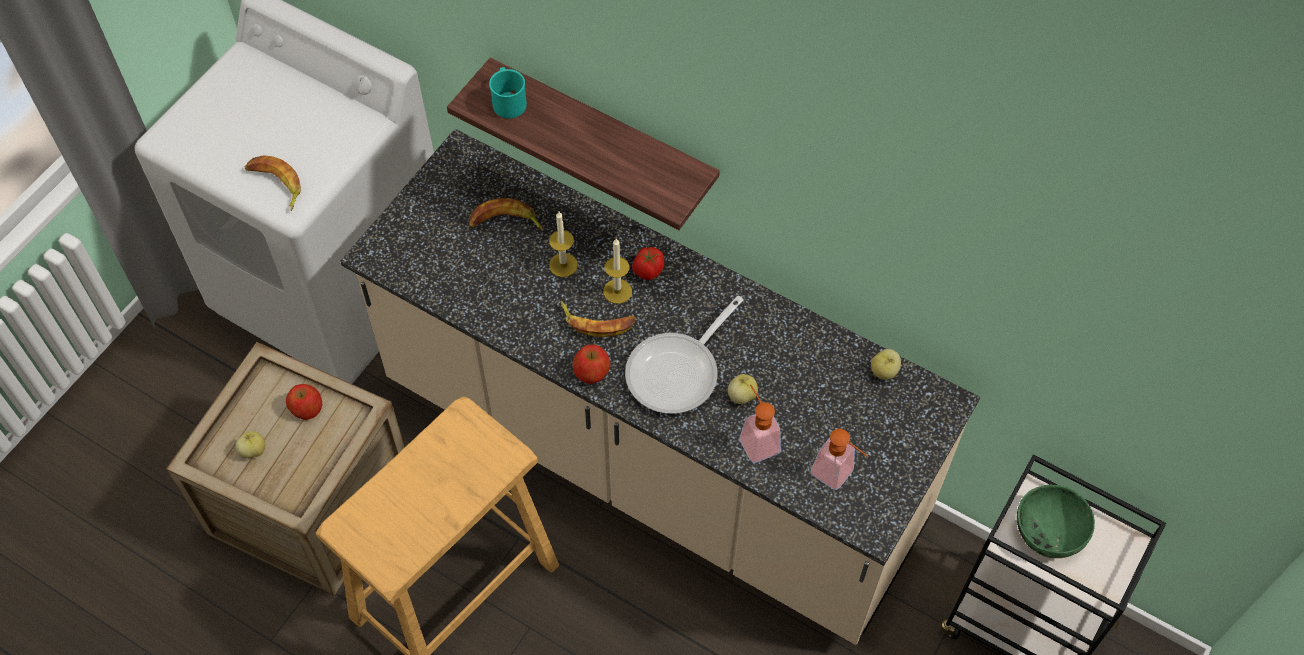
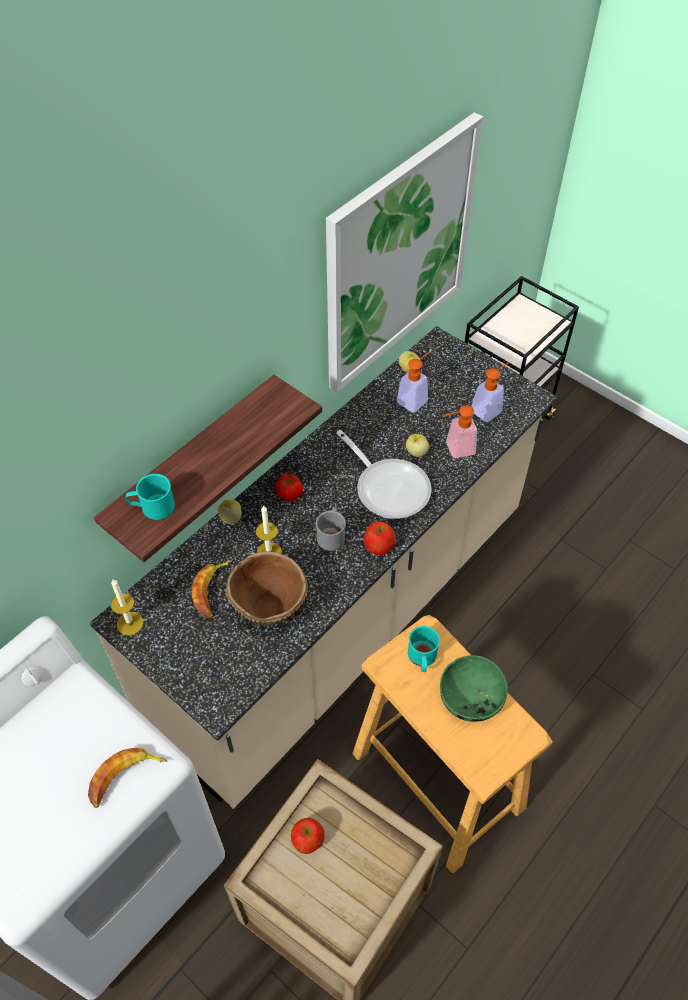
camera: 80 degrees left, 5 degrees down
apple [236,431,265,458] -> apple moved to [218,499,242,524]
banana [560,301,635,337] -> grey mug [316,508,346,551]
candle [603,239,632,304] -> candle moved to [111,579,144,635]
green bowl [1017,485,1095,558] -> green bowl moved to [440,655,508,722]
none -> brown bowl [225,551,308,626]
none -> picture [326,112,483,393]
none -> soap dispenser [397,351,431,413]
none -> turquoise mug [408,626,440,672]

